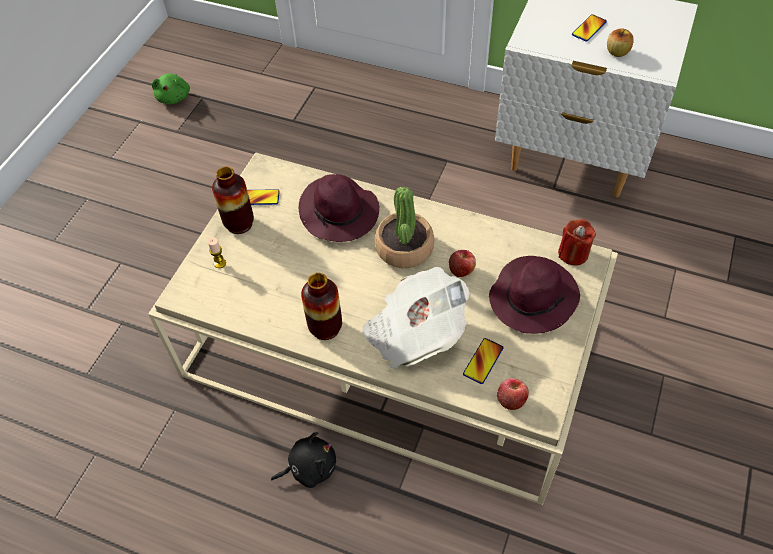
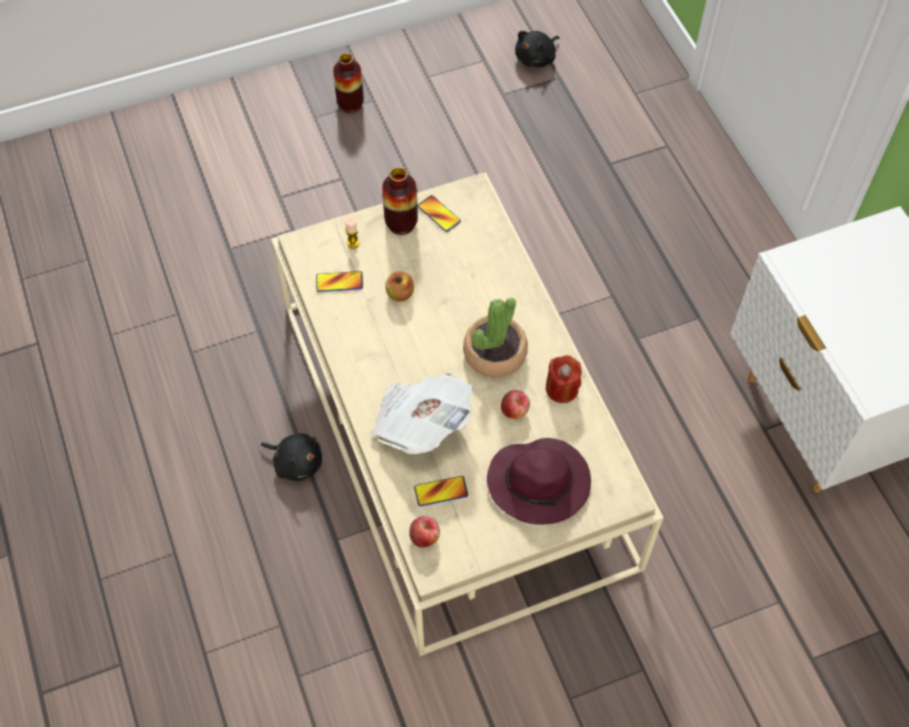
camera: 45 degrees right, 5 degrees up
green plush toy [152,74,190,104] -> black plush toy [515,31,560,67]
purple hat [299,174,379,242] -> none
vase [301,273,342,340] -> vase moved to [333,53,364,113]
red candle [558,219,596,266] -> red candle moved to [546,355,582,403]
phone [572,14,607,42] -> phone moved to [316,271,363,292]
apple [607,28,634,57] -> apple moved to [385,271,414,302]

